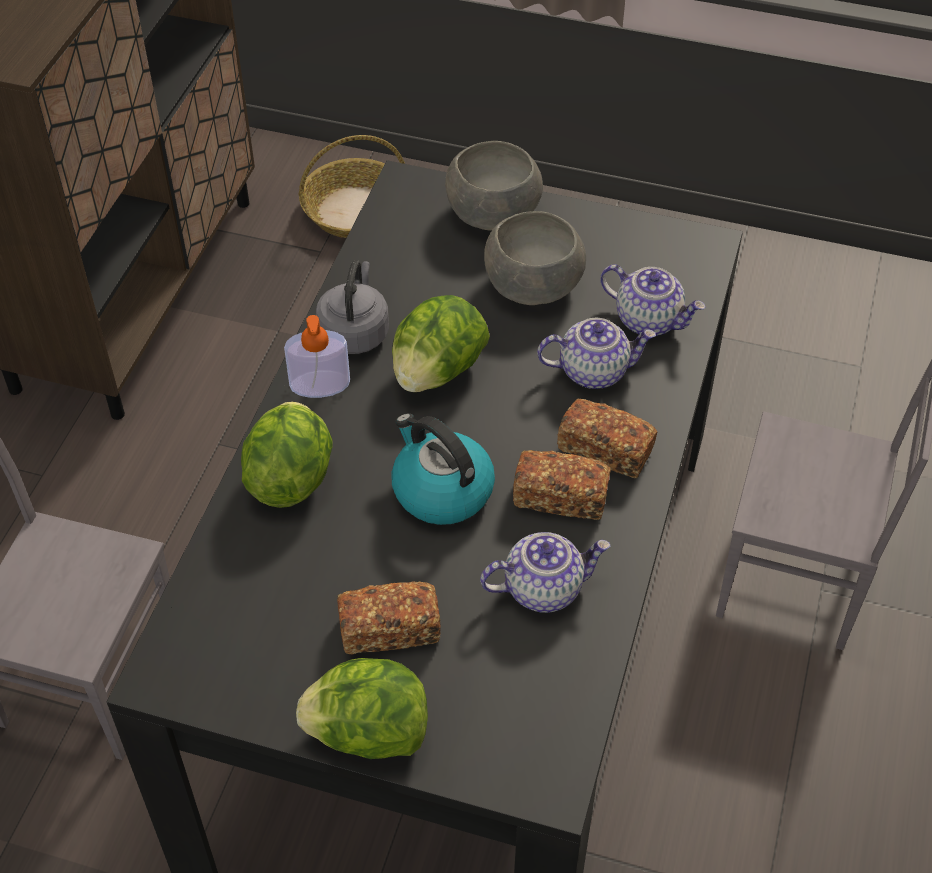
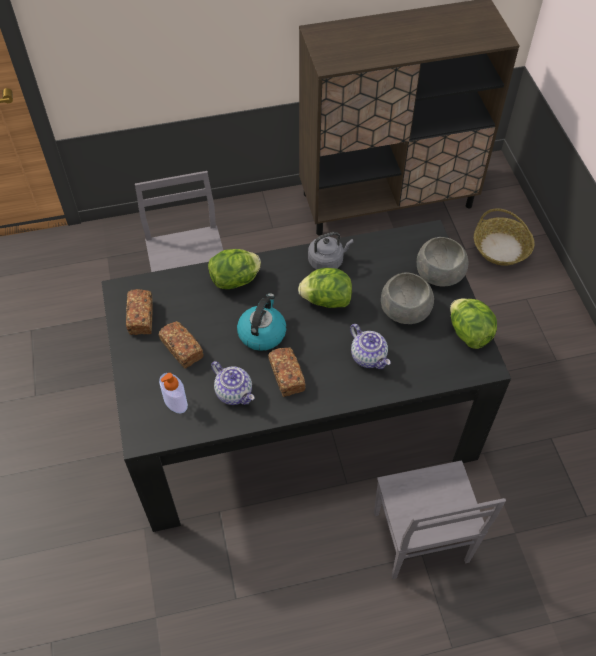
camera: 60 degrees right, 5 degrees up
soap dispenser [284,315,350,398] -> soap dispenser moved to [159,373,188,414]
lettuce [296,658,428,759] -> lettuce moved to [450,298,497,349]
bread [557,398,657,478] -> bread moved to [126,289,153,335]
teapot [600,264,705,336] -> none

